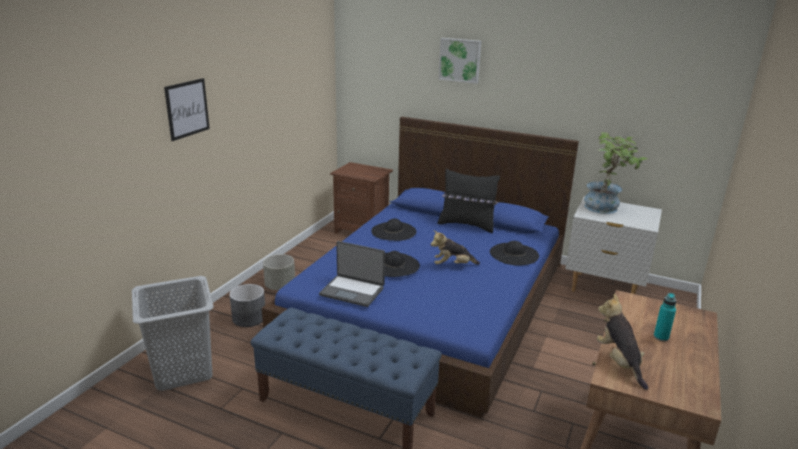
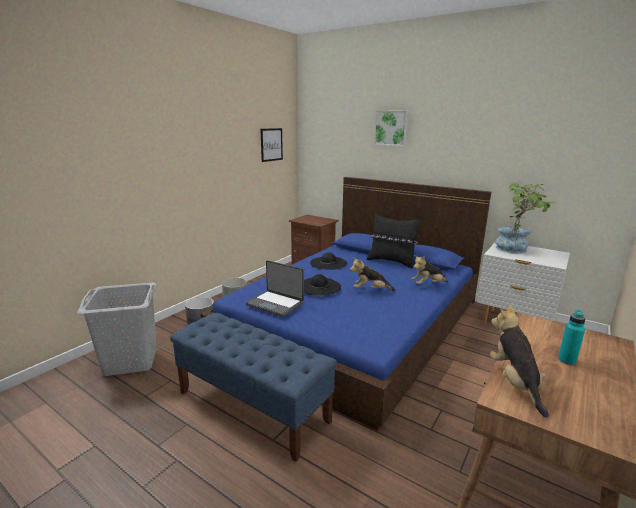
camera: 10 degrees right, 5 degrees down
picture [164,78,210,141] -> picture moved to [260,128,283,162]
black hat [490,241,539,266] -> plush toy [412,255,448,284]

